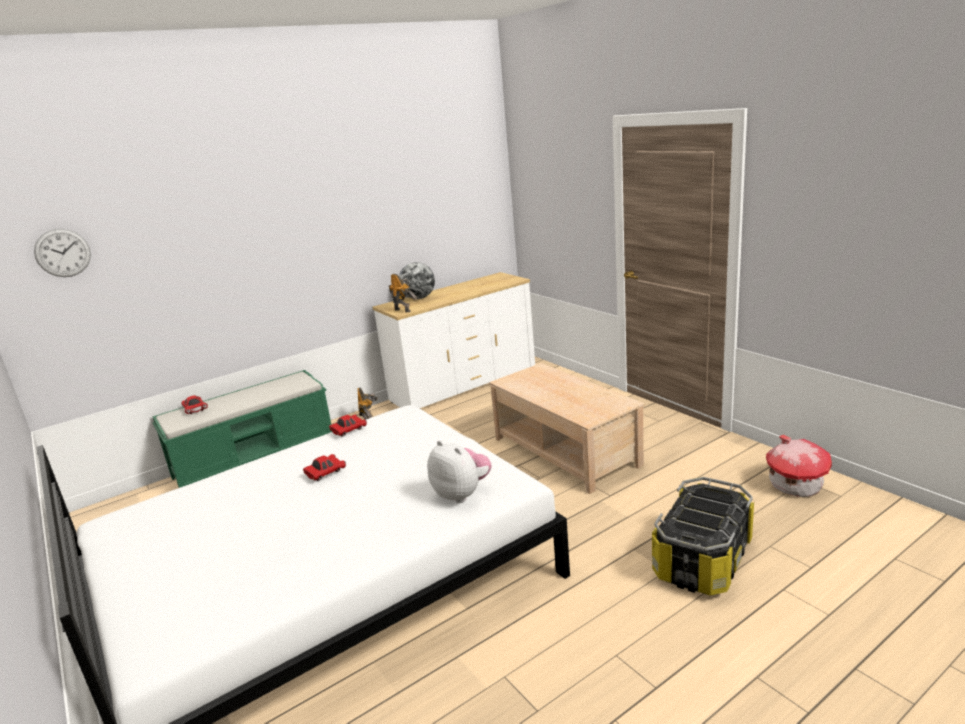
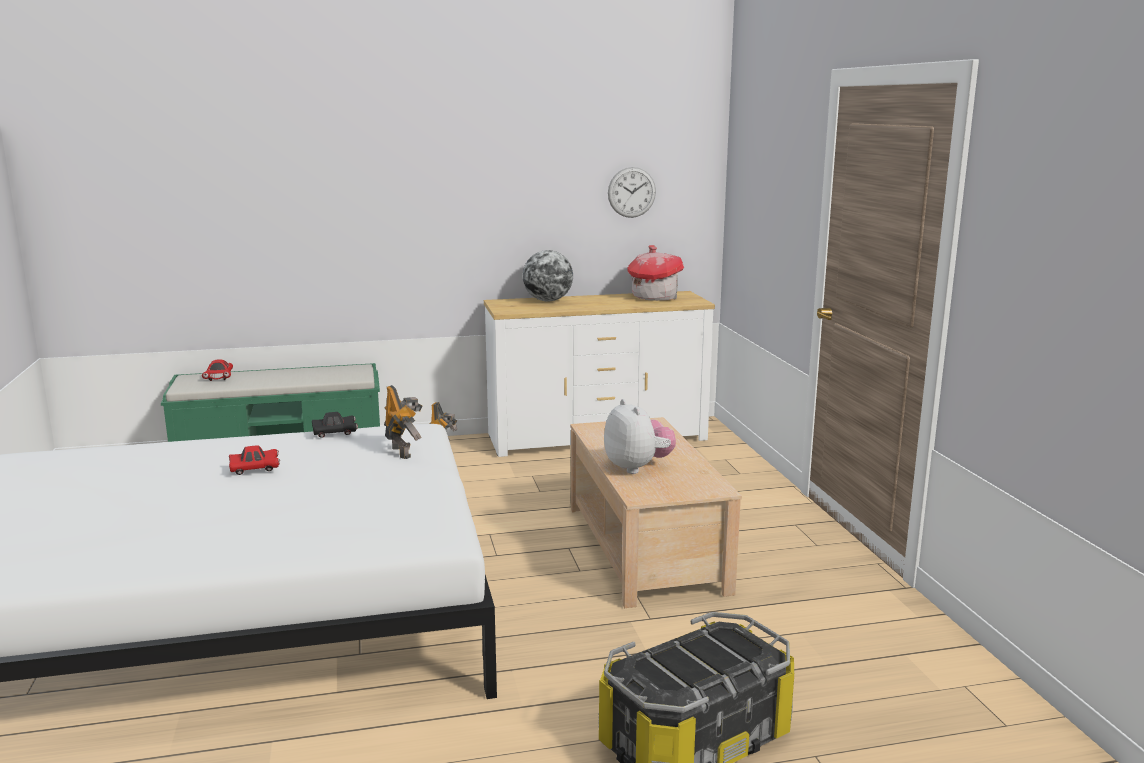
camera: 20 degrees right, 5 degrees down
wall clock [34,229,91,277] -> wall clock moved to [608,167,656,218]
red toy car [329,415,367,437] -> black toy car [312,412,358,438]
toy robot [389,274,417,312] -> toy robot moved to [384,385,422,459]
plush toy [427,440,492,503] -> plush toy moved to [604,399,676,474]
toy house [766,435,832,497] -> toy house moved to [628,245,684,301]

